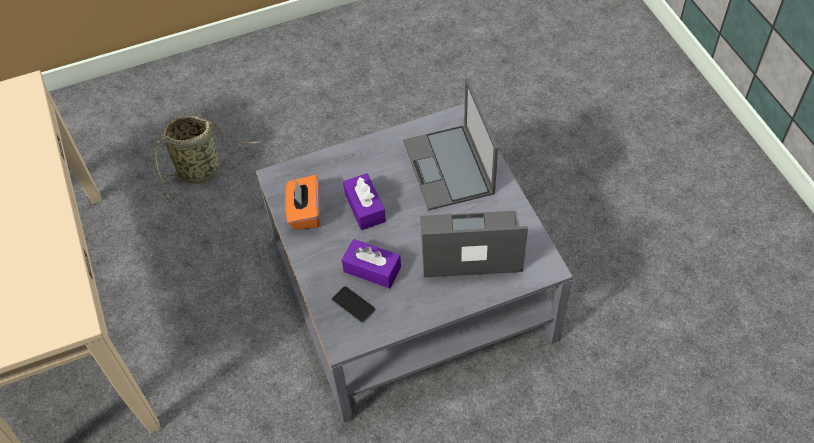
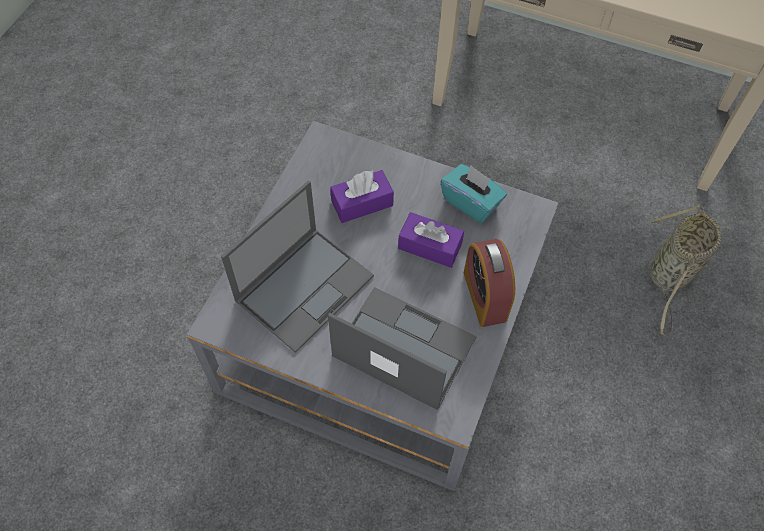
camera: 130 degrees right, 5 degrees up
orange tissue box [285,175,320,229] -> turquoise tissue box [440,164,507,223]
phone [332,286,375,323] -> none
none -> alarm clock [464,239,515,327]

